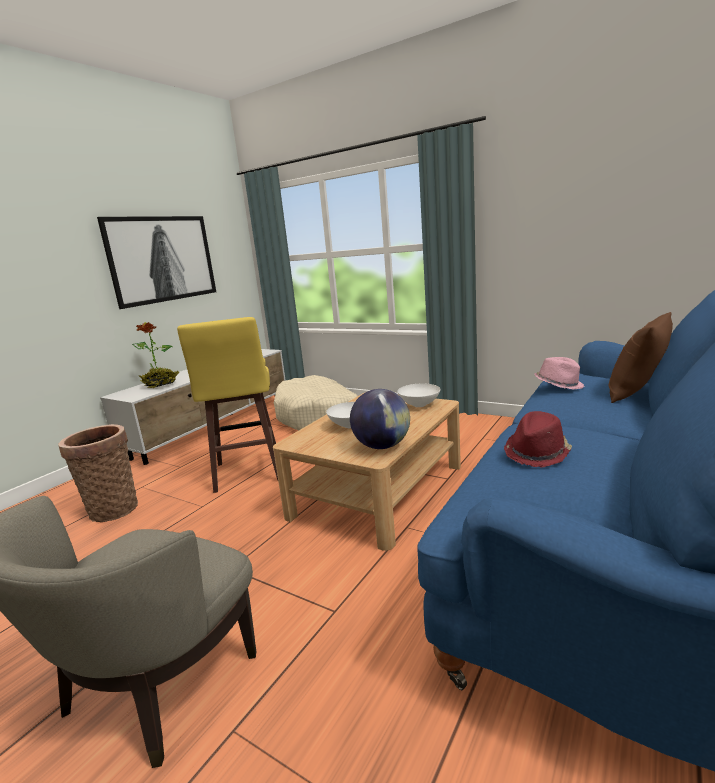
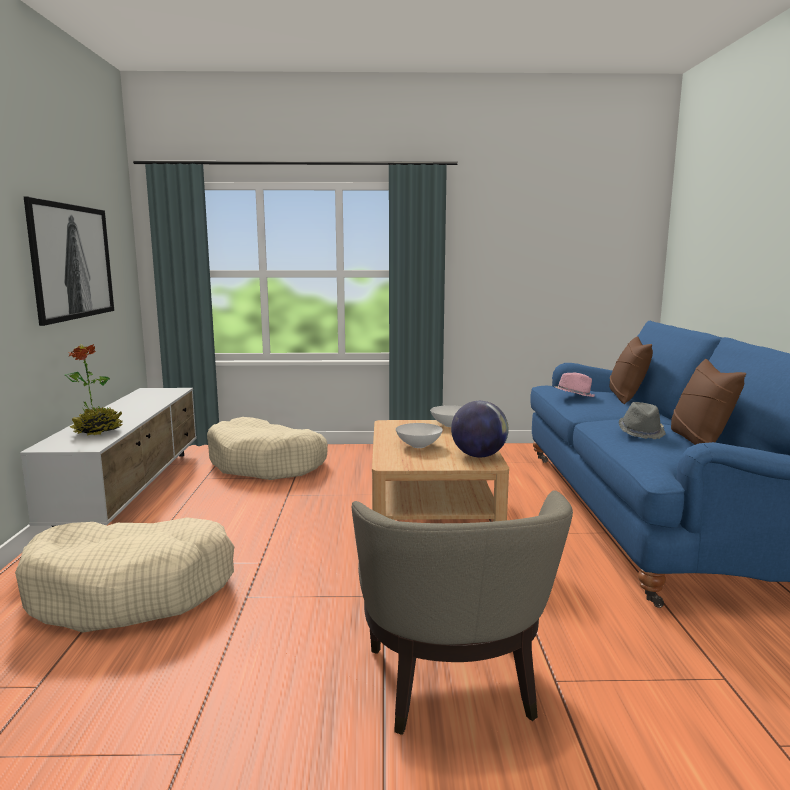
camera: 35 degrees left, 5 degrees down
basket [58,424,138,522] -> beige dog bed [15,517,234,633]
yellow stool [177,317,278,493] -> none
red hat [504,411,572,467] -> grey hat [619,402,666,439]
none -> brown pillow [671,359,746,445]

